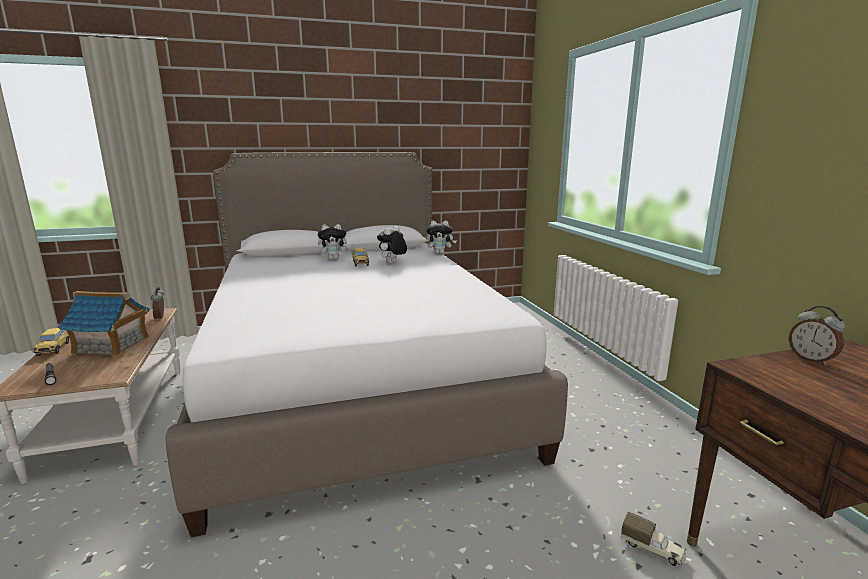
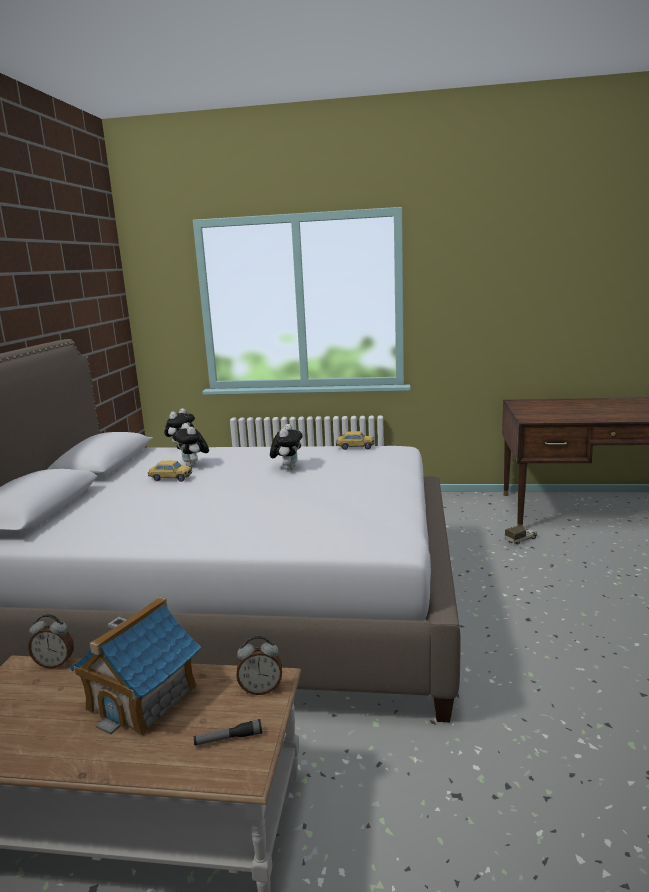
camera: 65 degrees left, 0 degrees up
toy car [34,328,70,356] -> toy car moved to [336,431,374,450]
plush toy [318,224,351,260] -> plush toy moved to [270,424,303,470]
alarm clock [789,306,845,365] -> alarm clock moved to [236,636,282,695]

